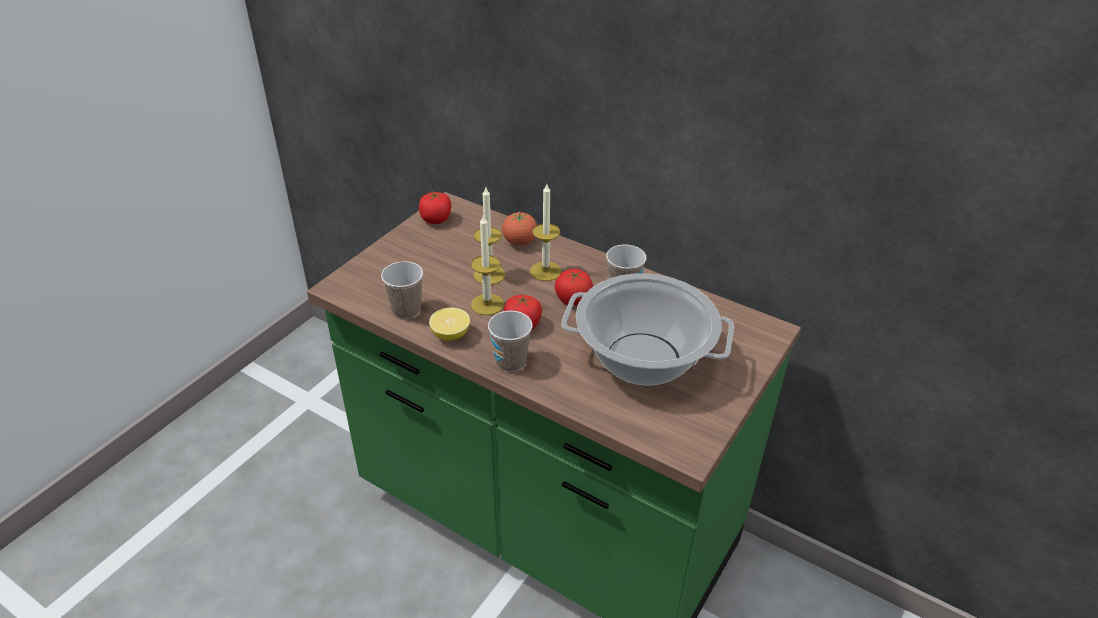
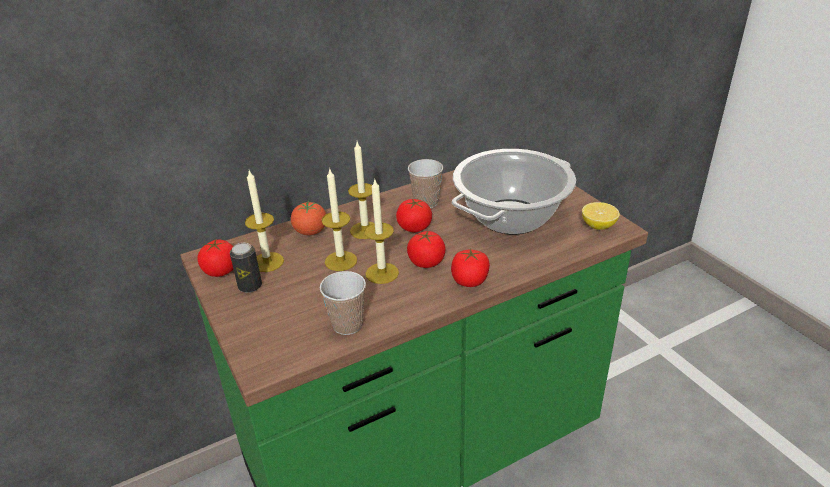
camera: 60 degrees left, 5 degrees down
lemon [429,308,470,341] -> lemon moved to [582,202,620,230]
cup [488,311,533,372] -> tomato [451,248,490,287]
none -> can [230,243,262,293]
none -> candle [245,171,284,272]

